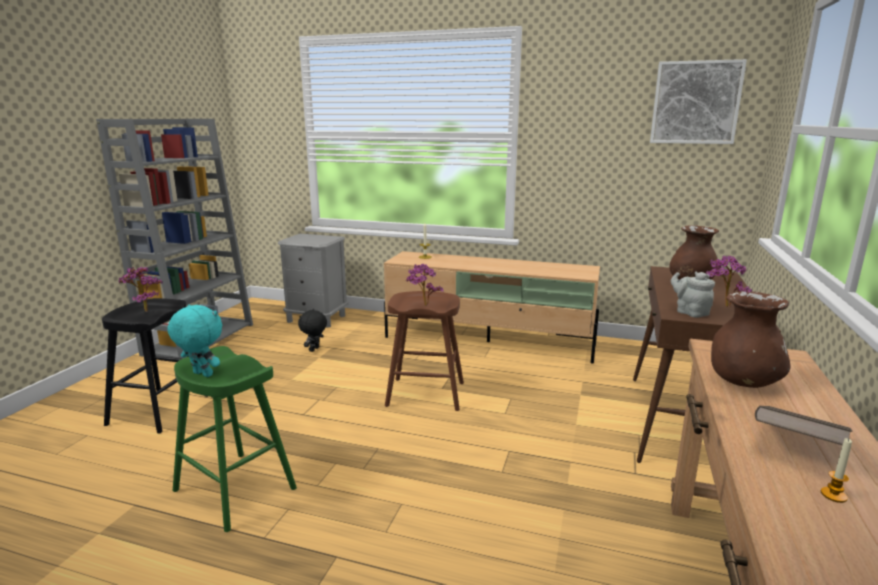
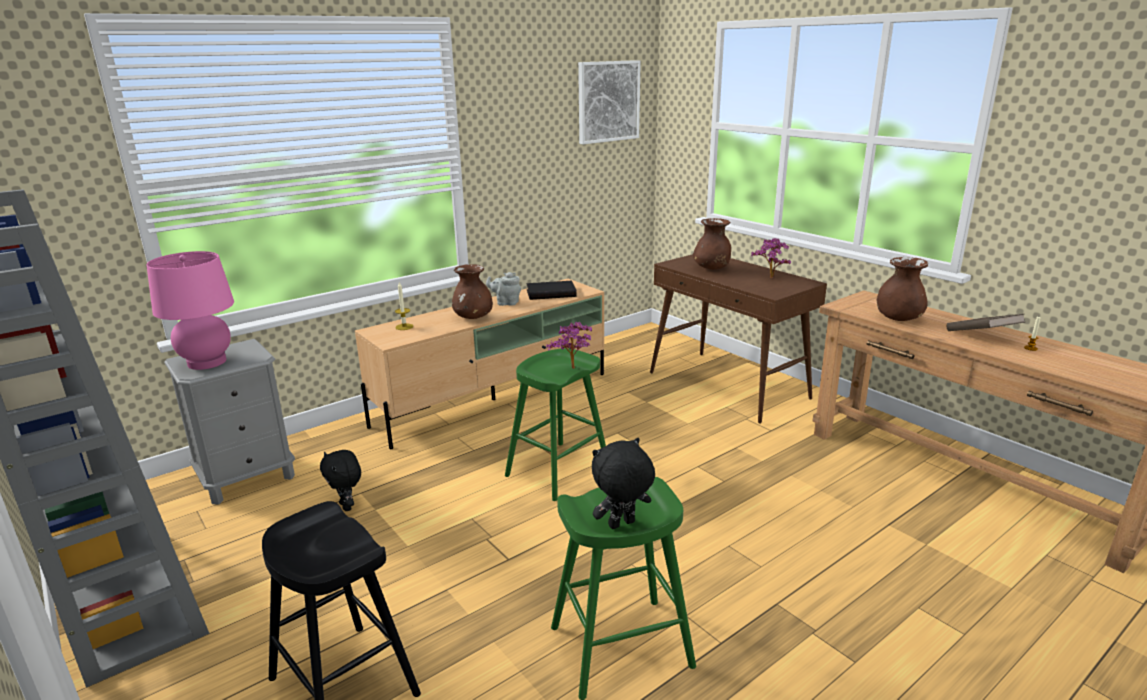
camera: 55 degrees left, 5 degrees up
potted plant [118,267,163,312] -> none
turquoise plush toy [168,304,222,377] -> black plush toy [592,438,655,529]
brown stool [385,291,464,411] -> green stool [505,348,606,501]
grey teapot [671,272,715,318] -> grey teapot moved to [486,272,521,306]
none -> pink table lamp [146,251,234,370]
none -> brown vase [452,264,493,319]
none -> black book [526,281,577,300]

